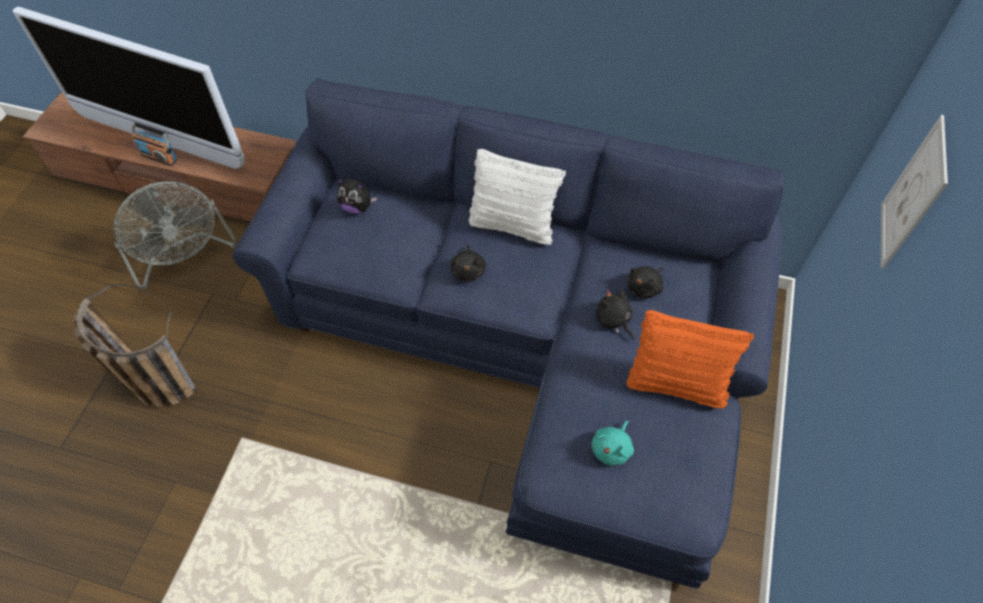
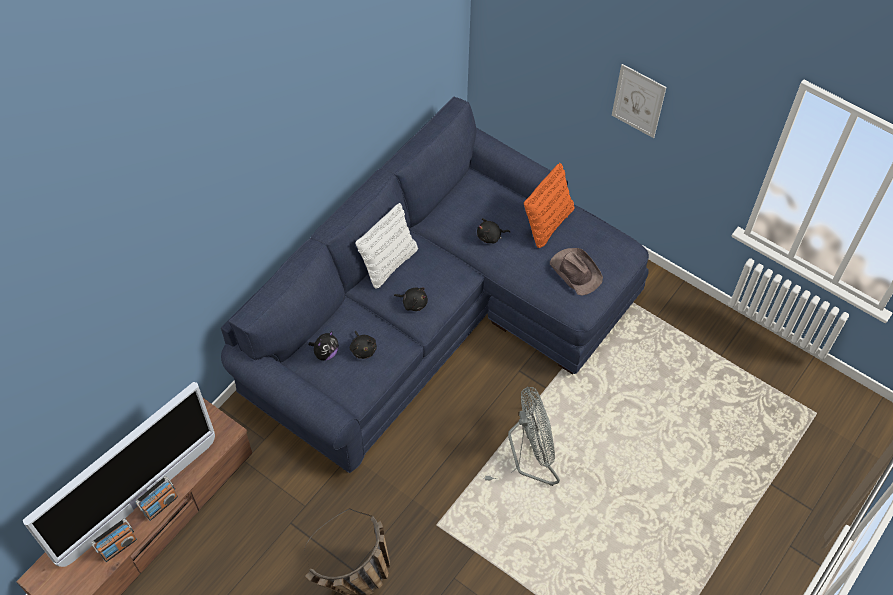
camera: 70 degrees left, 0 degrees up
grey fan [114,181,237,289] -> grey fan moved to [483,386,560,486]
turquoise plush toy [591,421,634,465] -> brown hat [550,248,603,296]
black plush toy [627,266,664,298] -> black plush toy moved to [350,331,377,359]
picture [881,115,948,269] -> picture moved to [612,64,667,138]
none -> radio [91,518,137,562]

